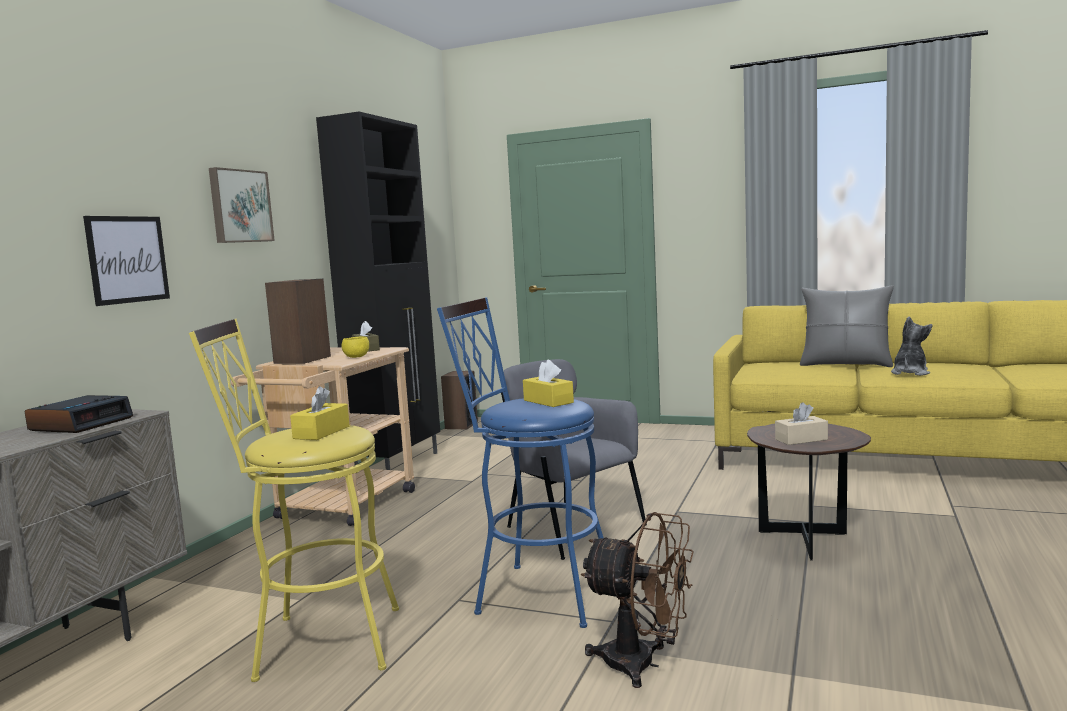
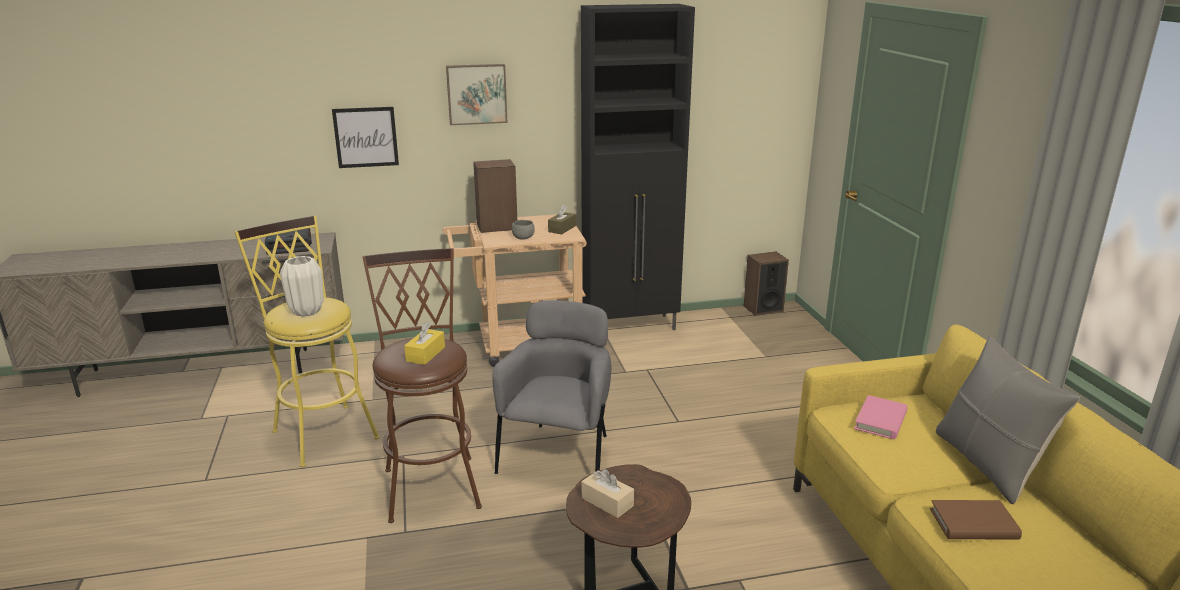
camera: 55 degrees right, 15 degrees up
yellow tissue box [290,386,350,440] -> white vase [280,256,324,317]
yellow bowl [342,337,369,358] -> grey bowl [512,220,535,240]
blue stool [437,297,603,628] -> brown stool [362,248,482,523]
brown fan [581,512,694,688] -> none
plush toy [891,317,932,376] -> brown book [930,500,1022,539]
none -> pink book [854,395,907,439]

